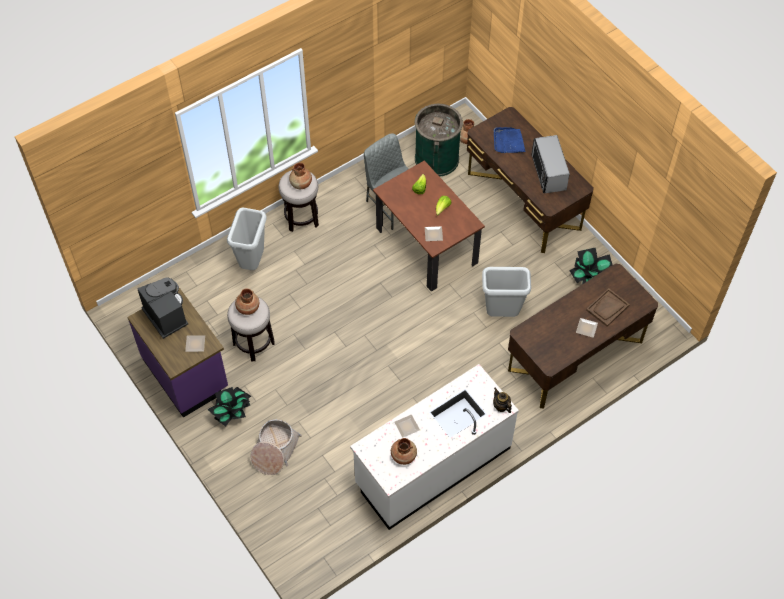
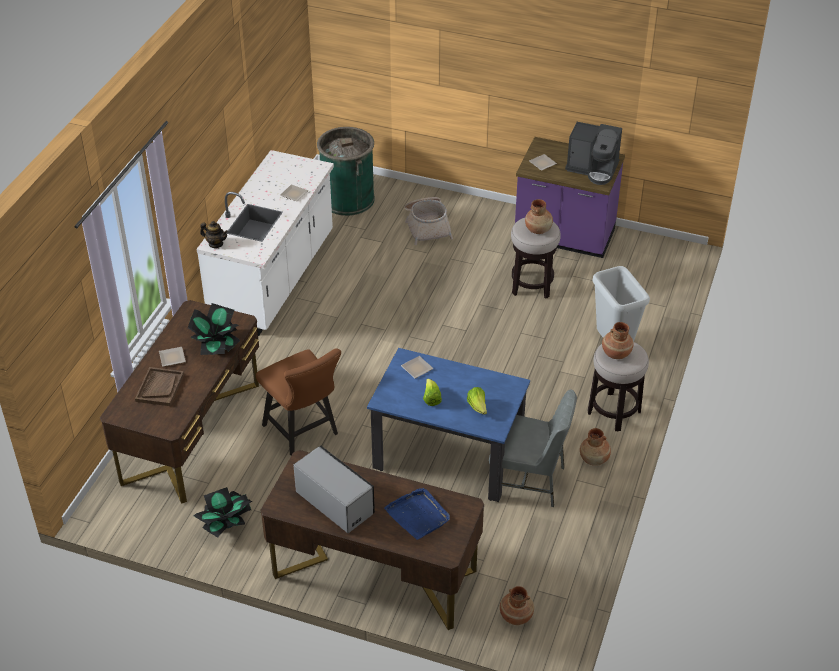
camera: 145 degrees right, 15 degrees down
potted plant [208,387,251,427] -> potted plant moved to [188,303,240,355]
brown dining table [373,160,485,292] -> blue dining table [367,348,530,502]
brown vase [391,438,417,465] -> brown vase moved to [580,428,611,466]
green trash can [415,104,463,177] -> green trash can moved to [317,127,375,216]
grey trash can [482,267,531,317] -> brown chair [256,348,341,456]

